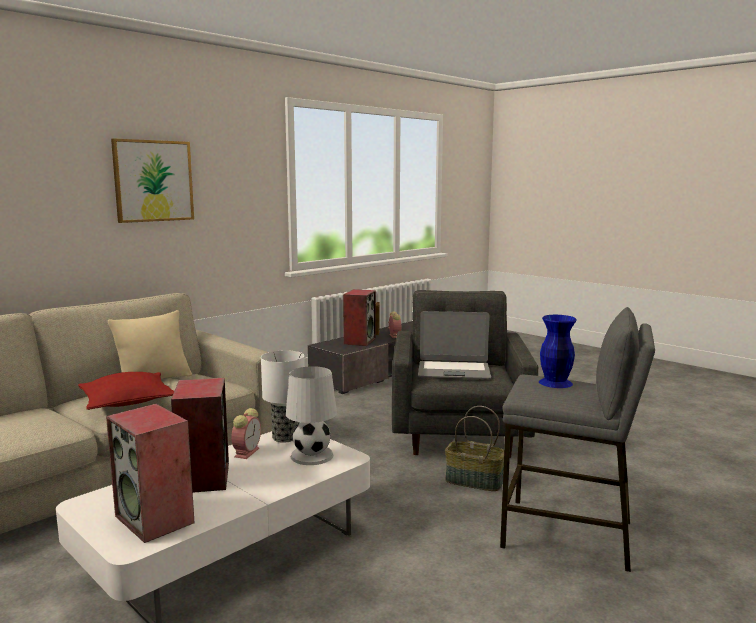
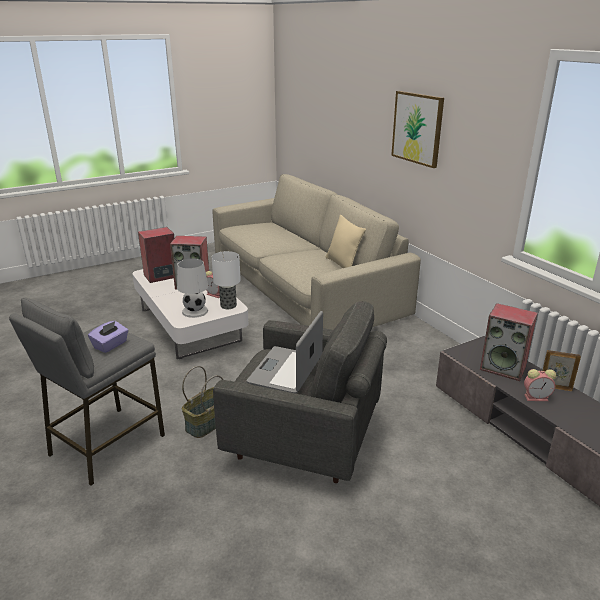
camera: 105 degrees right, 15 degrees up
red pillow [78,372,174,410] -> none
blue vase [539,315,577,388] -> purple tissue box [88,321,129,353]

